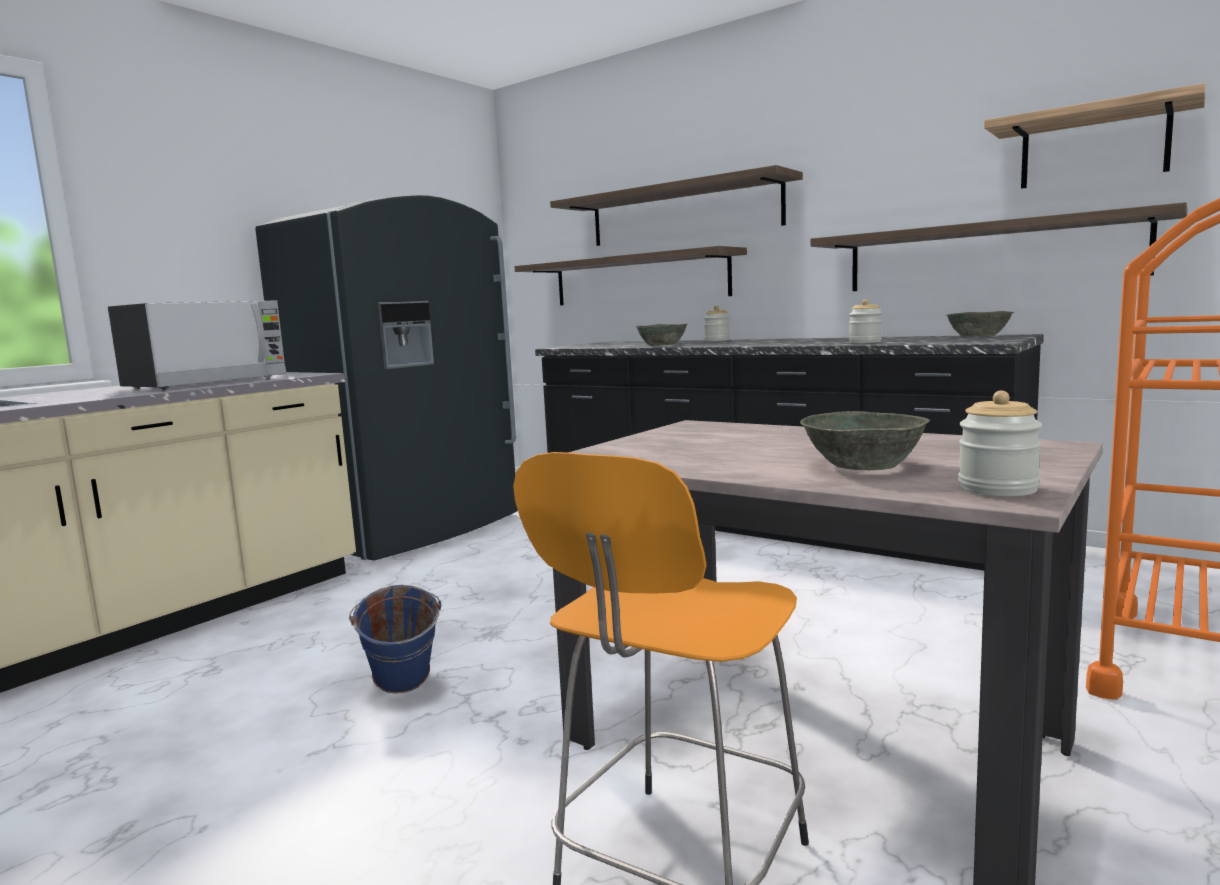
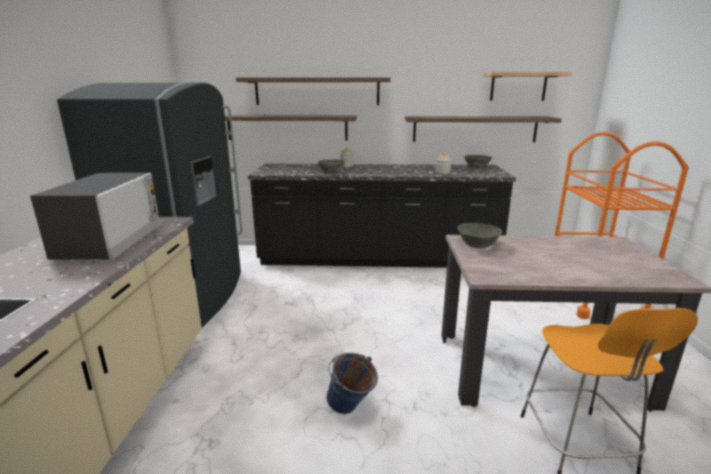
camera: 35 degrees left, 10 degrees up
grey bowl [800,411,930,470] -> grey bowl moved to [457,223,502,248]
jar [958,391,1042,496] -> none

